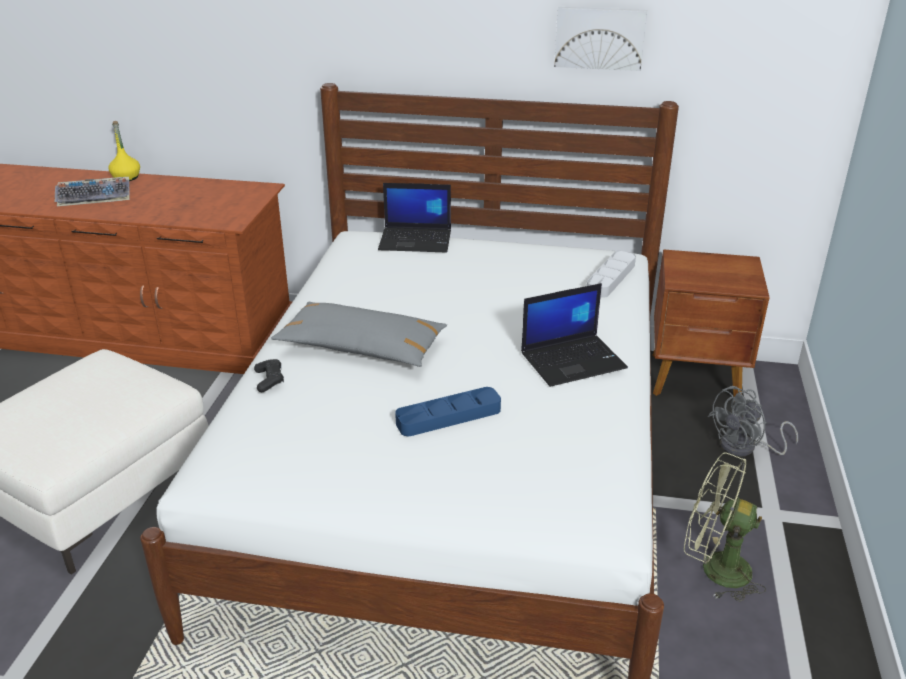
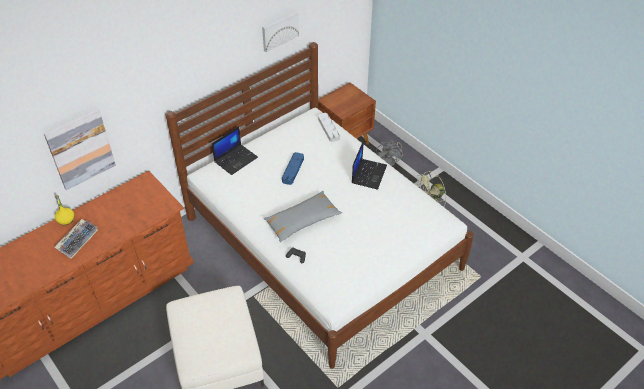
camera: 50 degrees left, 15 degrees up
blue tray [395,387,501,436] -> blue tray moved to [282,152,304,185]
none -> picture [44,109,116,190]

